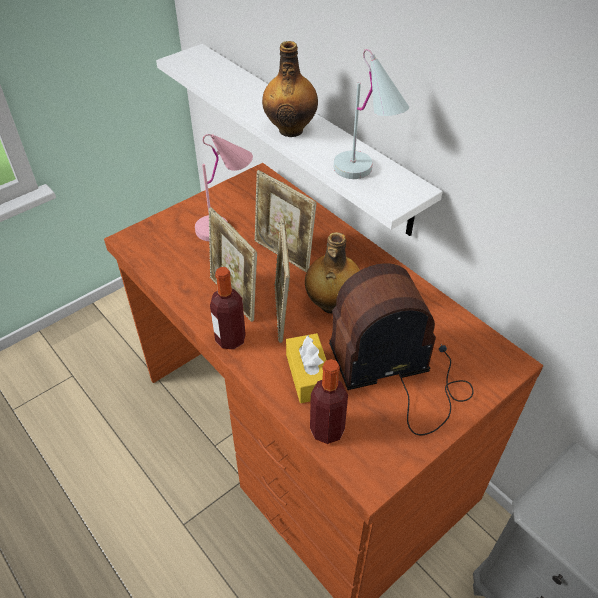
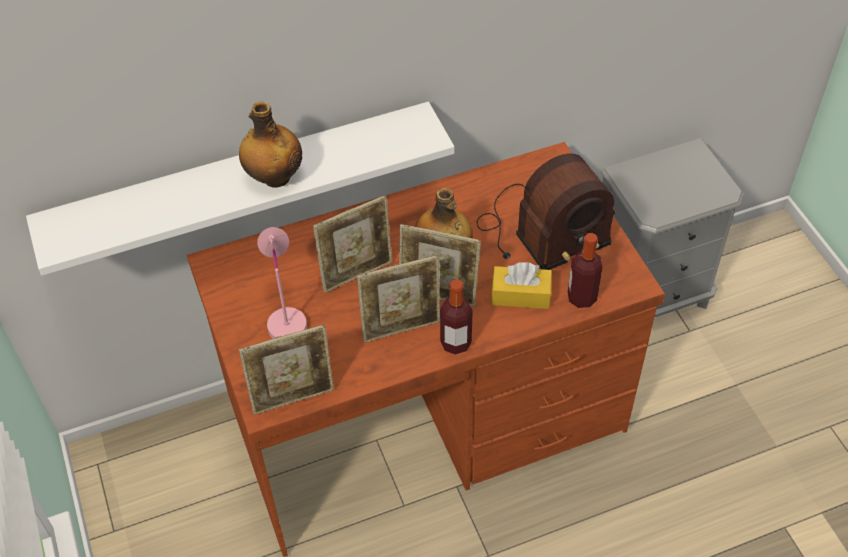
camera: 70 degrees left, 5 degrees up
radio [329,263,474,435] -> radio turned 120 degrees counterclockwise [477,153,615,270]
white table lamp [334,49,409,179] -> none
none -> picture frame [239,324,334,415]

